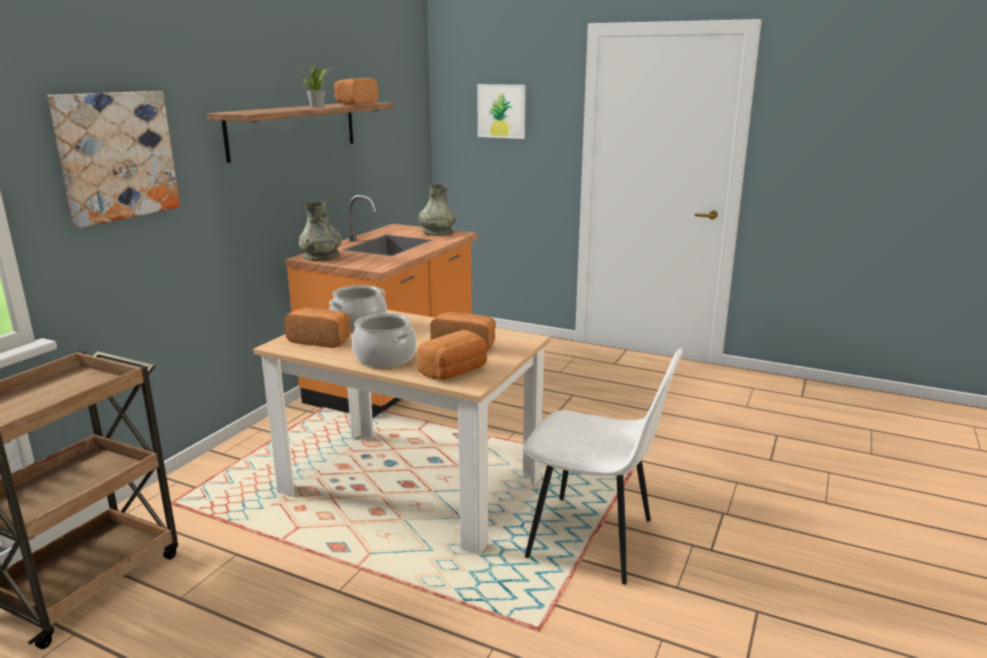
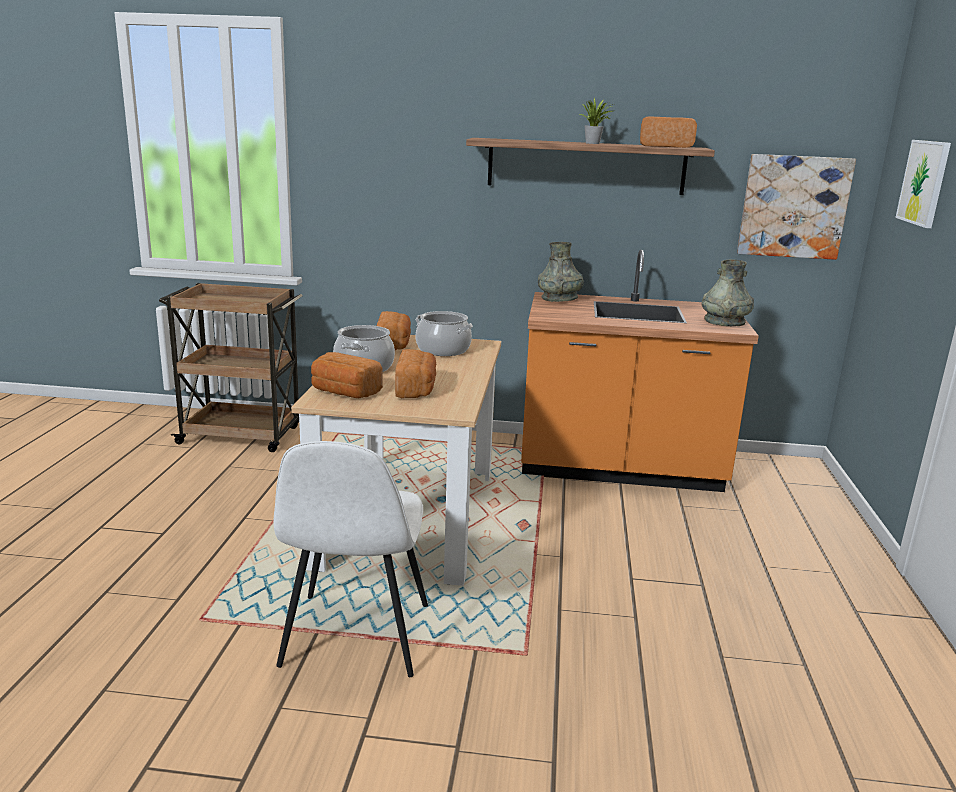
camera: 70 degrees right, 0 degrees up
picture [48,91,180,228] -> picture moved to [737,154,856,260]

